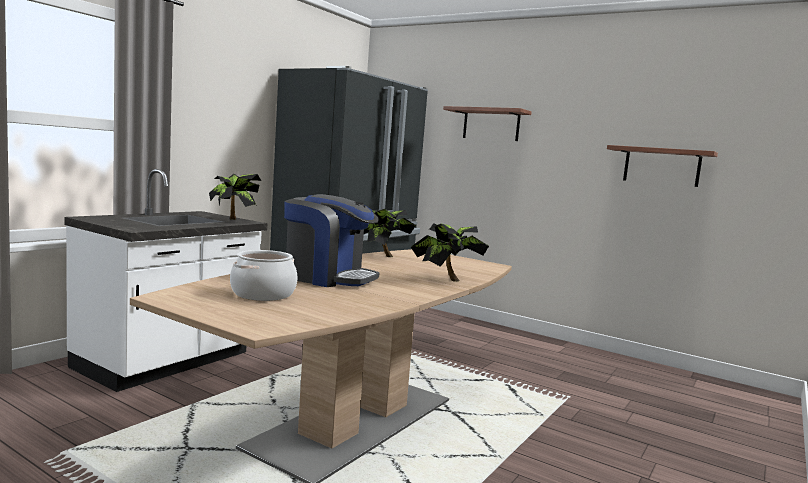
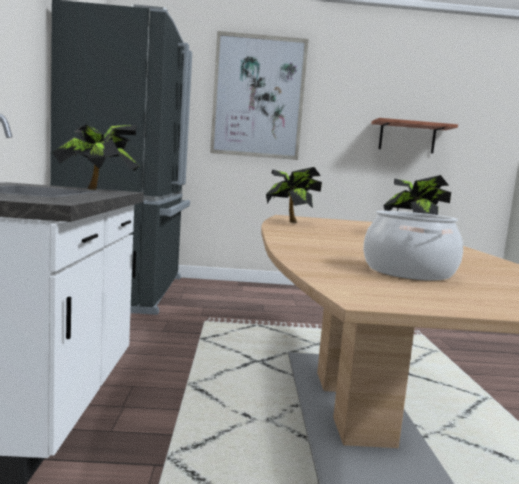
camera: 35 degrees left, 0 degrees up
coffee machine [284,194,380,287] -> none
shelf [443,106,532,141] -> picture [210,31,309,160]

